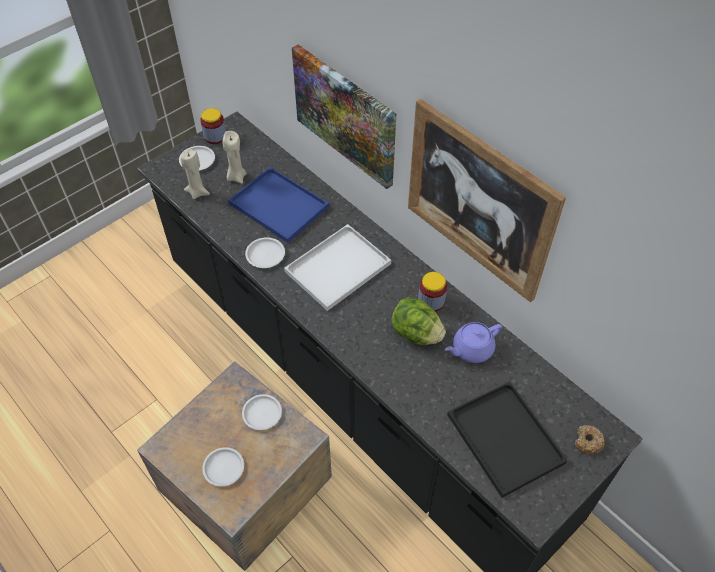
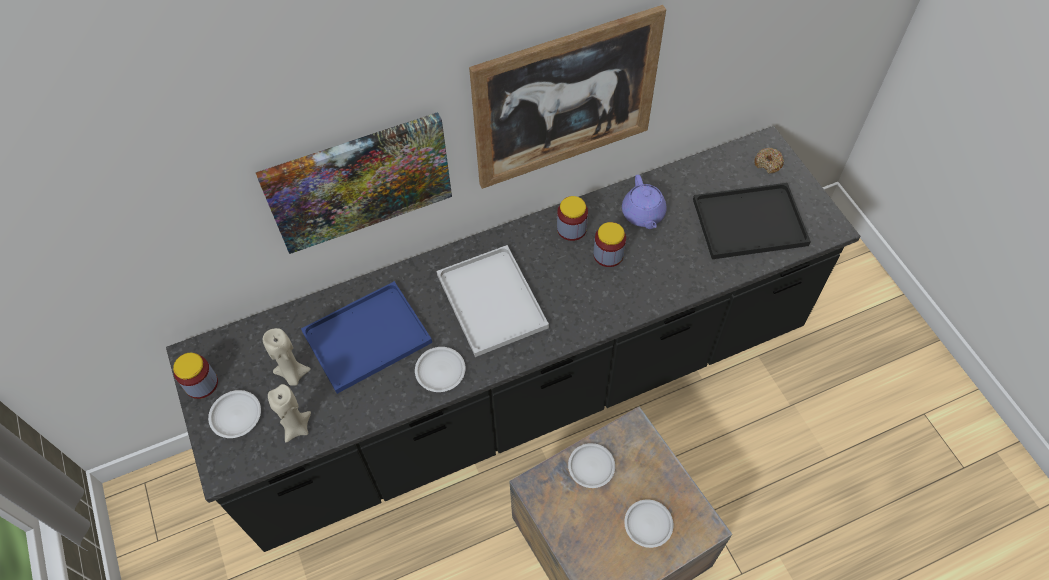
camera: 70 degrees left, 5 degrees up
lettuce [391,297,446,345] -> jar [593,222,626,267]

